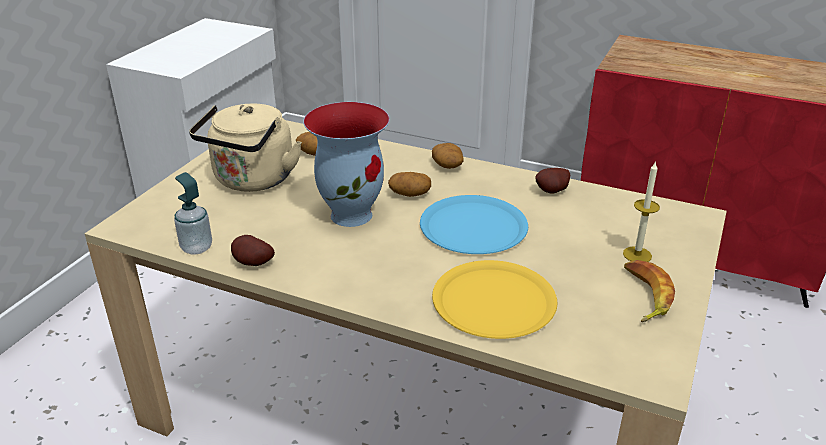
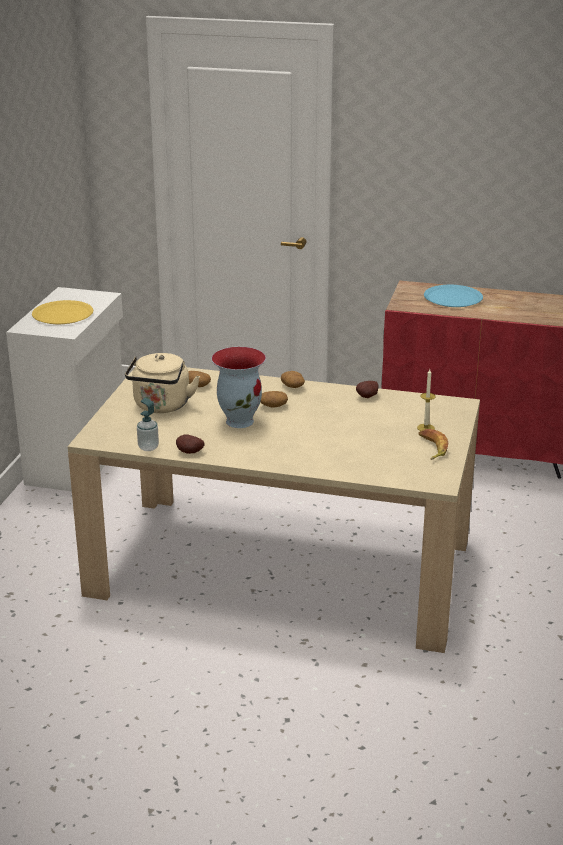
camera: 10 degrees left, 5 degrees down
blue plate [420,195,528,254] -> blue plate moved to [424,285,483,307]
yellow plate [432,260,557,339] -> yellow plate moved to [32,300,93,324]

